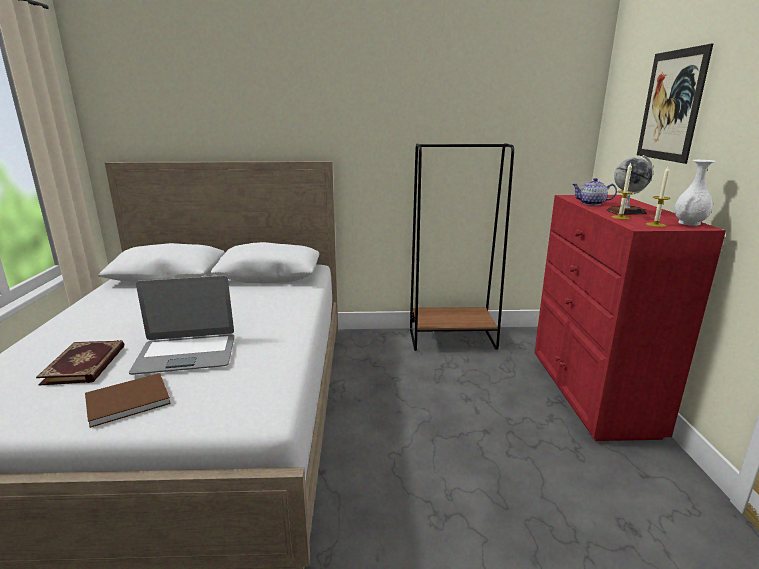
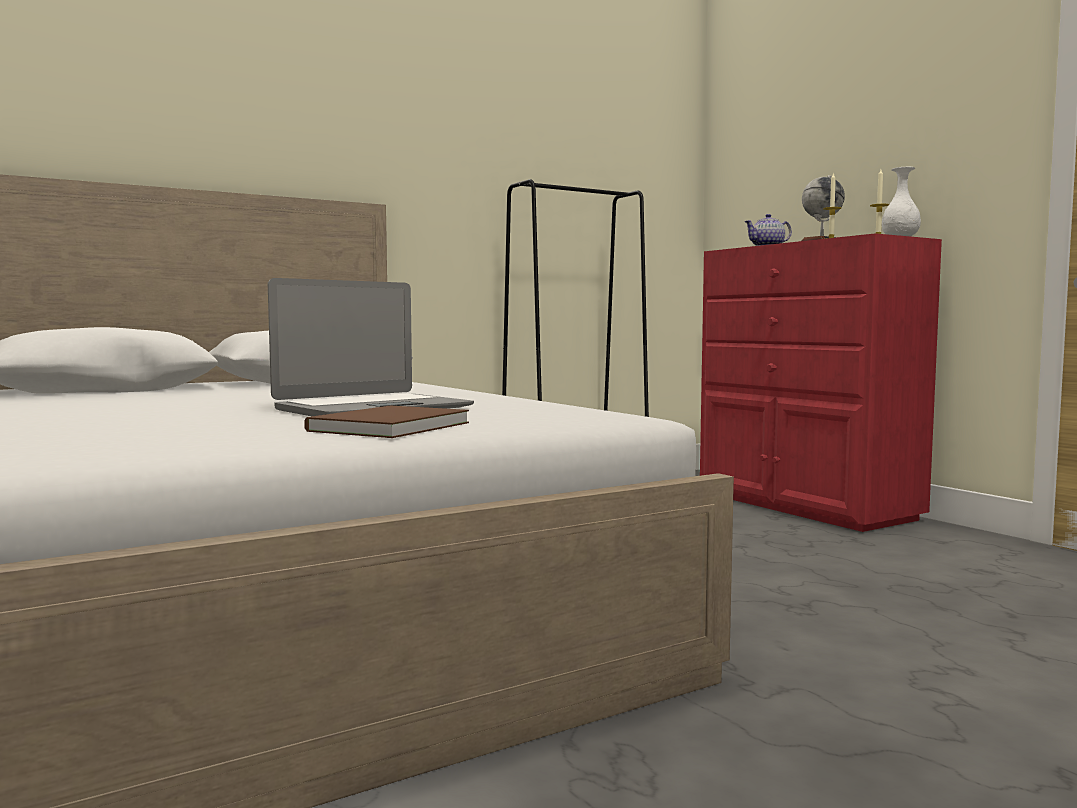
camera: 30 degrees left, 15 degrees down
book [36,340,124,386] -> none
picture [637,44,713,164] -> none

